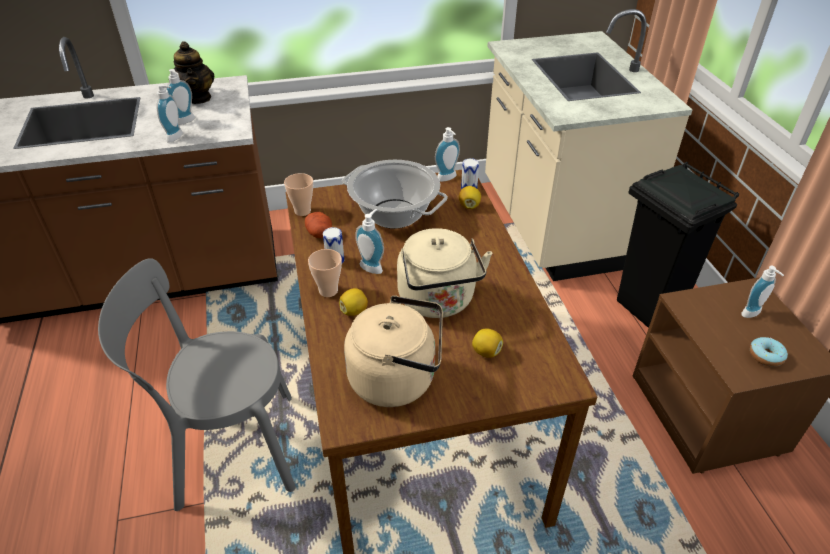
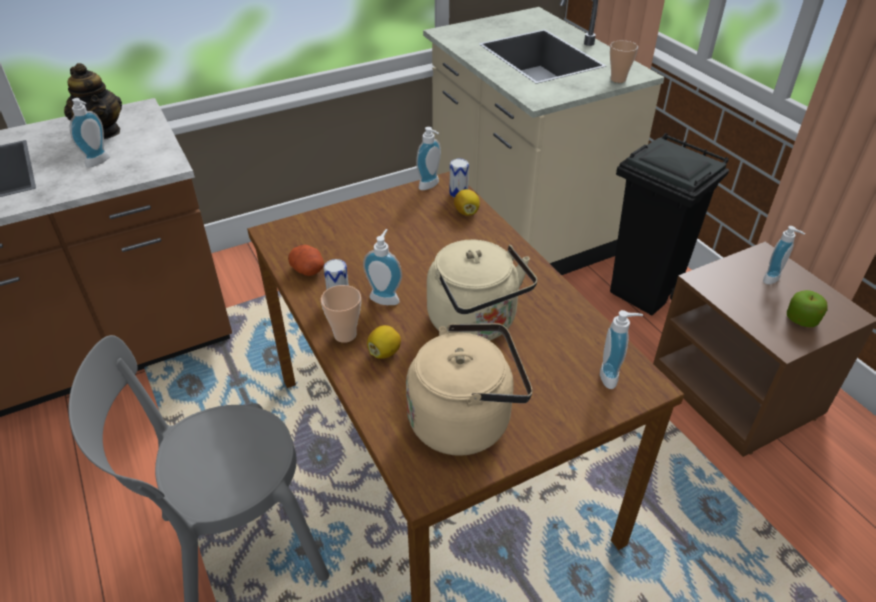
camera: 15 degrees left, 0 degrees up
soap dispenser [156,84,183,142] -> soap dispenser moved to [600,310,643,389]
cup [284,173,313,216] -> cup moved to [610,41,638,83]
cooking pot [342,160,448,229] -> none
lemon [472,329,503,358] -> none
donut [750,337,788,367] -> apple [787,290,828,327]

